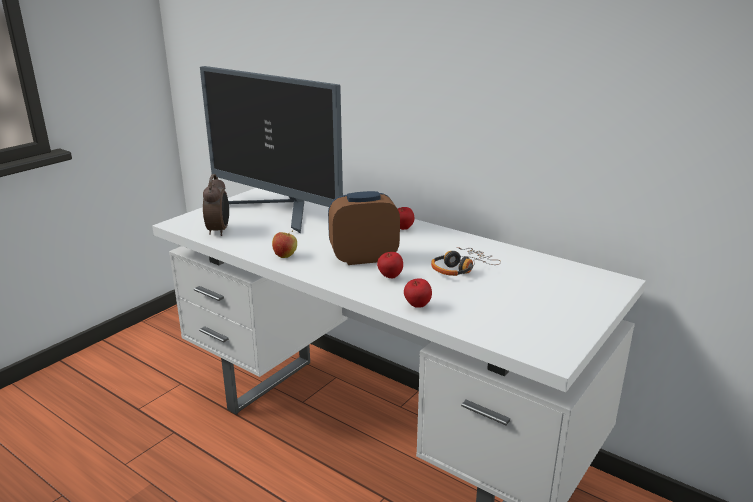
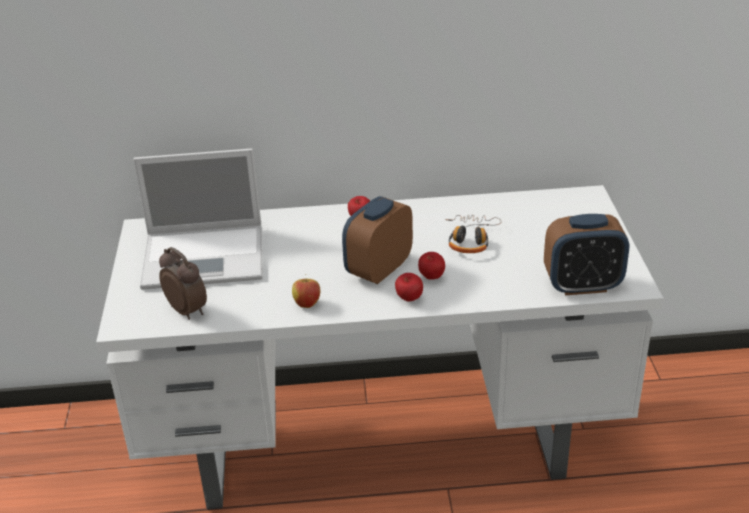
camera: 40 degrees left, 10 degrees up
monitor [200,66,343,233] -> laptop [133,148,263,290]
apple [404,278,432,308] -> apple moved to [395,273,423,301]
none -> alarm clock [544,214,629,295]

